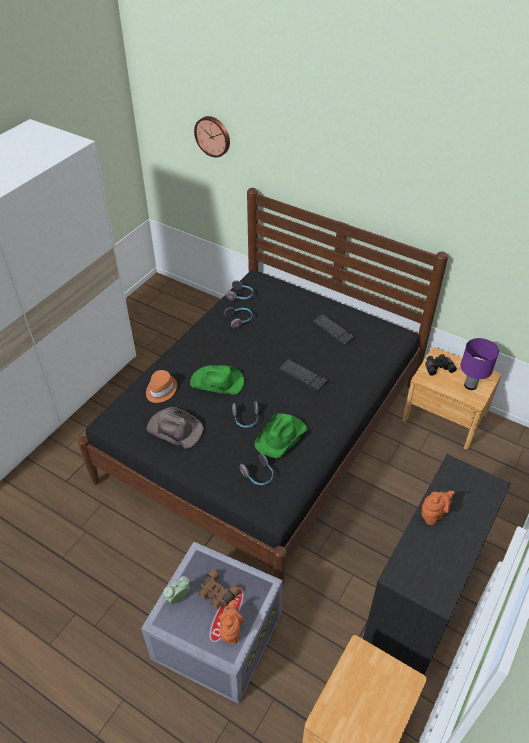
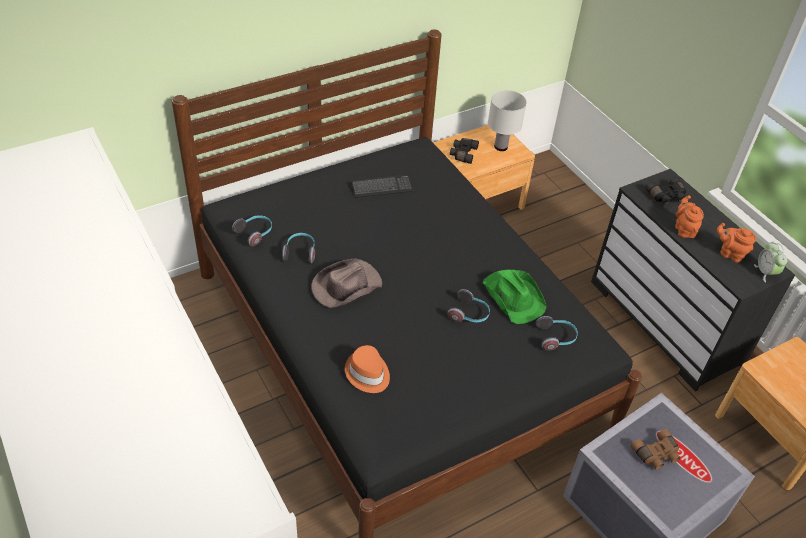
camera: 65 degrees left, 0 degrees up
brown hat [146,407,204,449] -> brown hat moved to [311,259,382,308]
alarm clock [163,576,190,604] -> alarm clock moved to [754,242,788,283]
green hat [190,365,244,395] -> none
wall clock [194,116,230,158] -> none
orange teapot [218,600,244,644] -> orange teapot moved to [717,223,756,262]
keyboard [278,358,328,393] -> none
purple table lamp [460,338,499,390] -> white table lamp [488,90,527,151]
none -> black binoculars [645,177,686,205]

